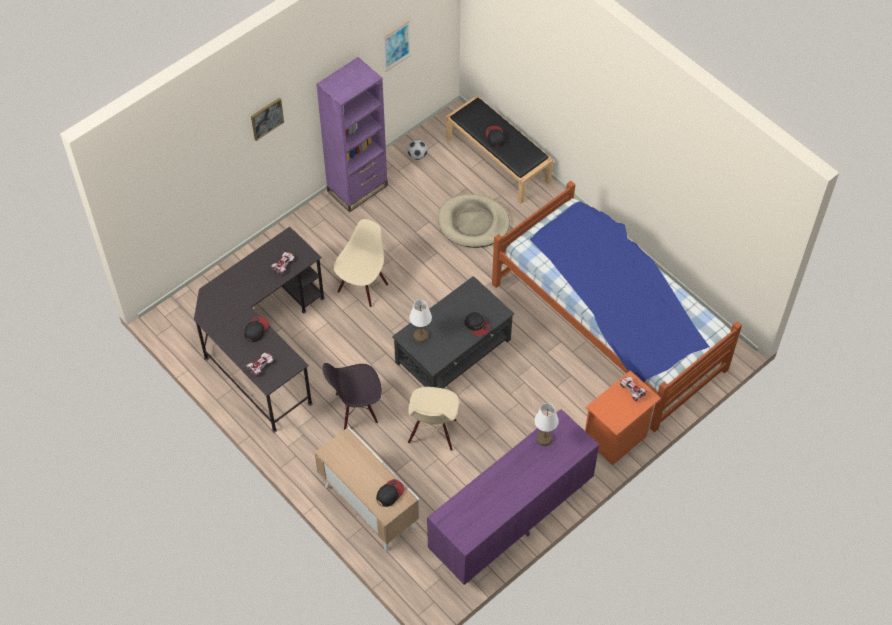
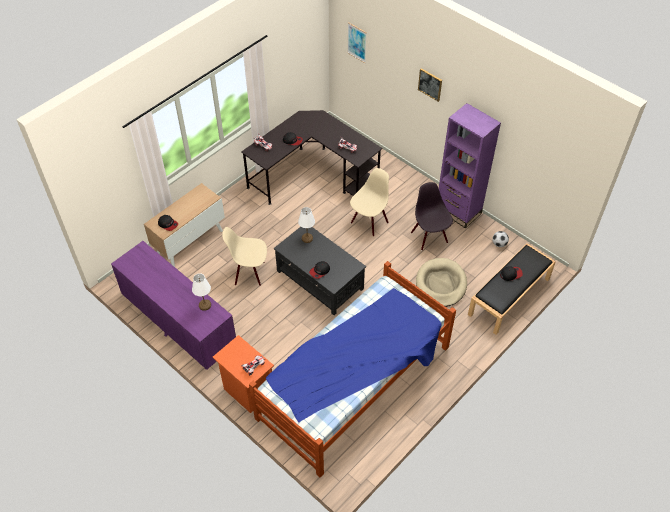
camera: 85 degrees right, 5 degrees down
black chair [323,363,382,430] -> black chair moved to [411,182,453,250]
beige chair [334,219,388,307] -> beige chair turned 75 degrees counterclockwise [350,168,389,236]
picture [383,21,410,72] -> picture moved to [347,22,367,63]

